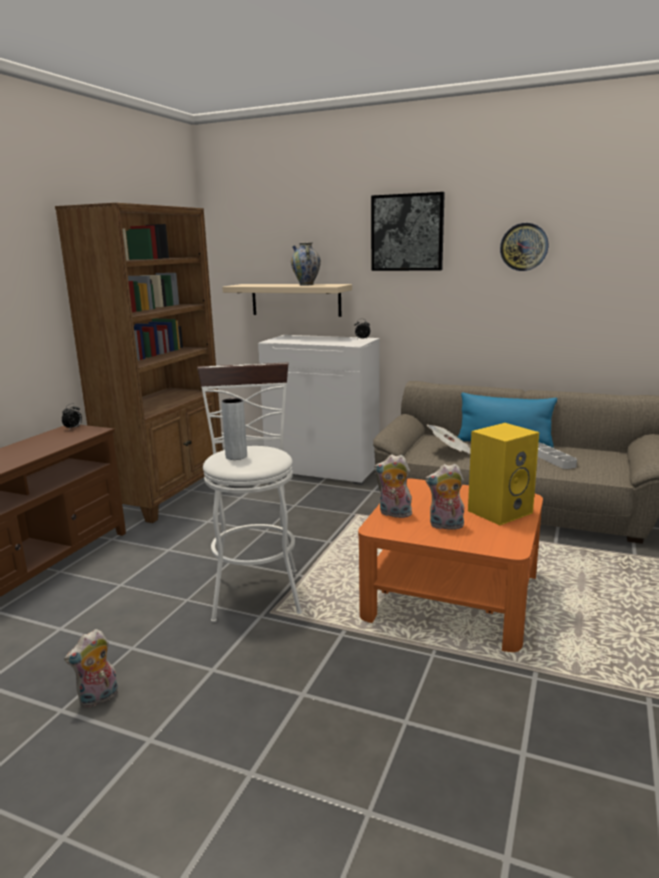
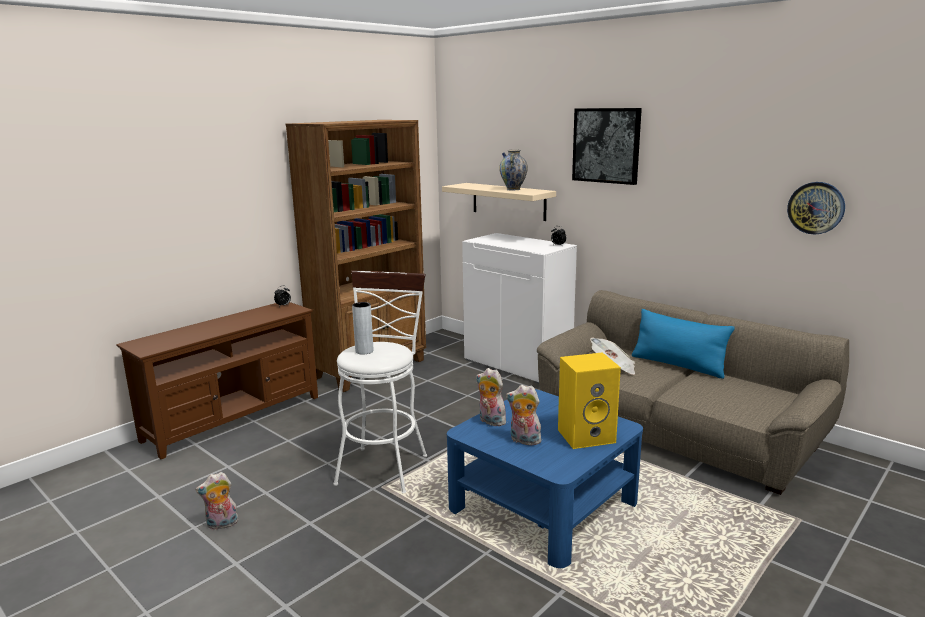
camera: 20 degrees right, 0 degrees up
orange coffee table [358,478,543,652] -> blue coffee table [447,389,643,568]
wall clock [500,223,548,271] -> wall clock moved to [787,182,845,234]
grey tray [537,443,577,469] -> none

